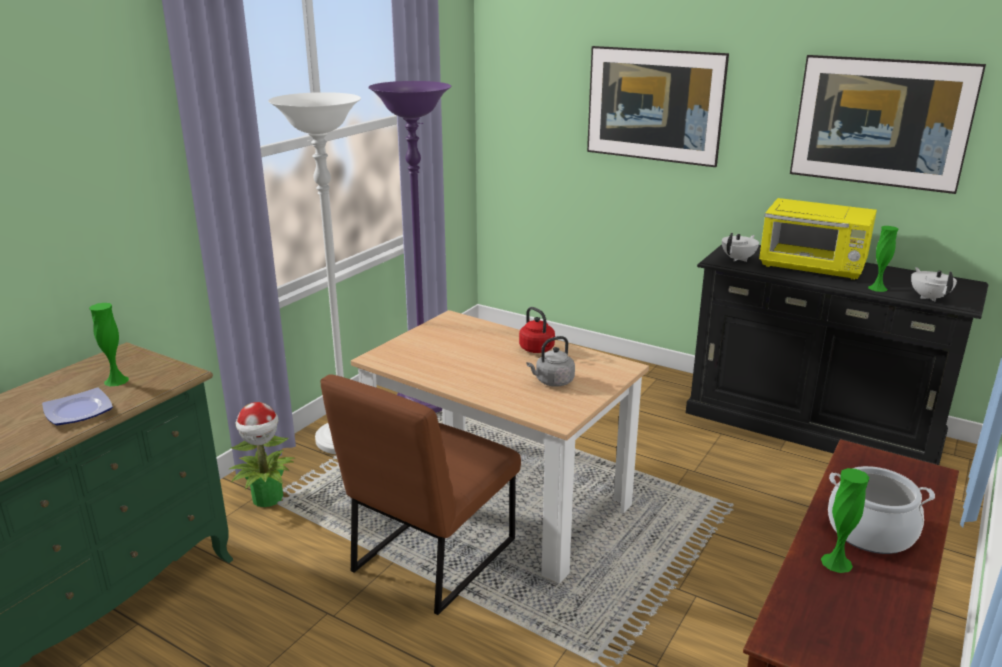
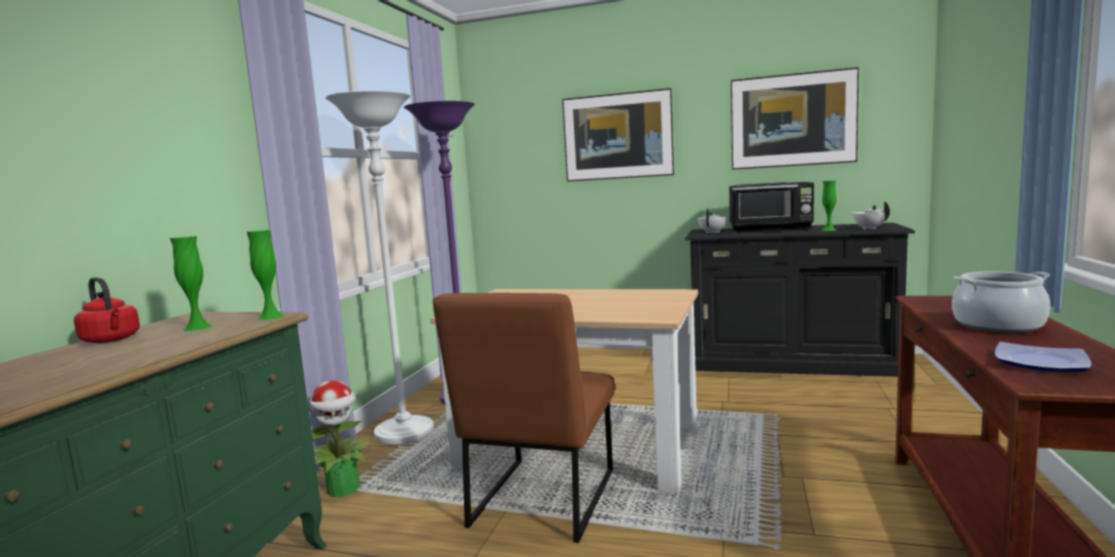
camera: 15 degrees left, 15 degrees down
plate [42,387,113,425] -> plate moved to [995,342,1092,372]
red kettle [519,307,555,353] -> red kettle moved to [74,277,140,343]
grey kettle [526,336,575,387] -> none
yellow microwave [759,198,877,280] -> black microwave [729,182,814,233]
green vase [821,468,869,573] -> green vase moved to [247,230,284,320]

